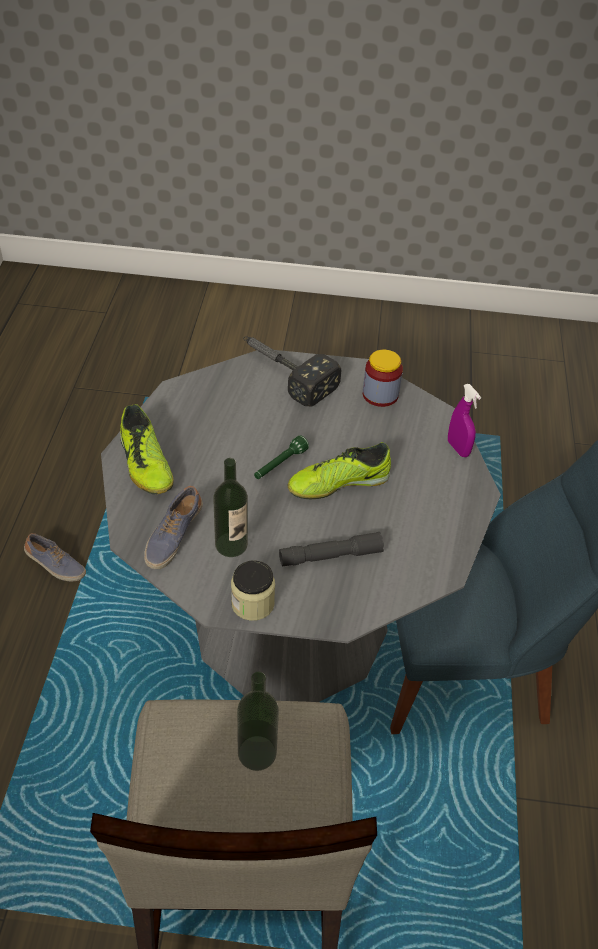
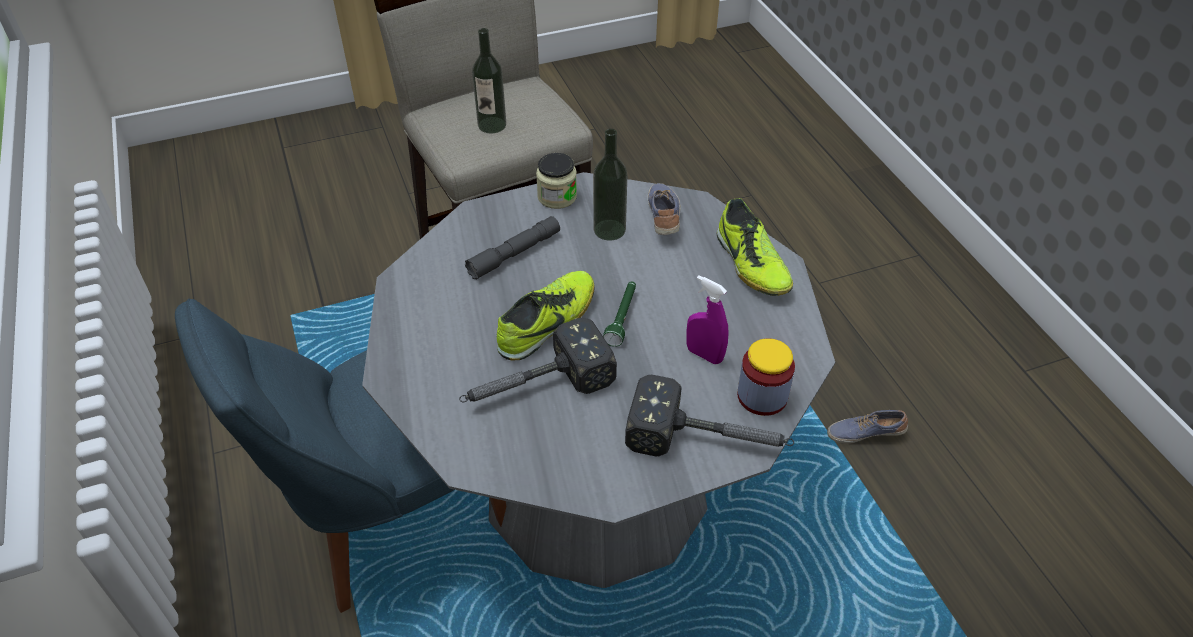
camera: 155 degrees right, 0 degrees up
shoe [120,404,173,494] -> shoe turned 150 degrees counterclockwise [717,198,793,296]
jar [363,350,403,407] -> jar moved to [737,338,795,416]
purple spray bottle [448,384,481,457] -> purple spray bottle moved to [687,275,729,364]
none -> hammer [459,317,617,402]

